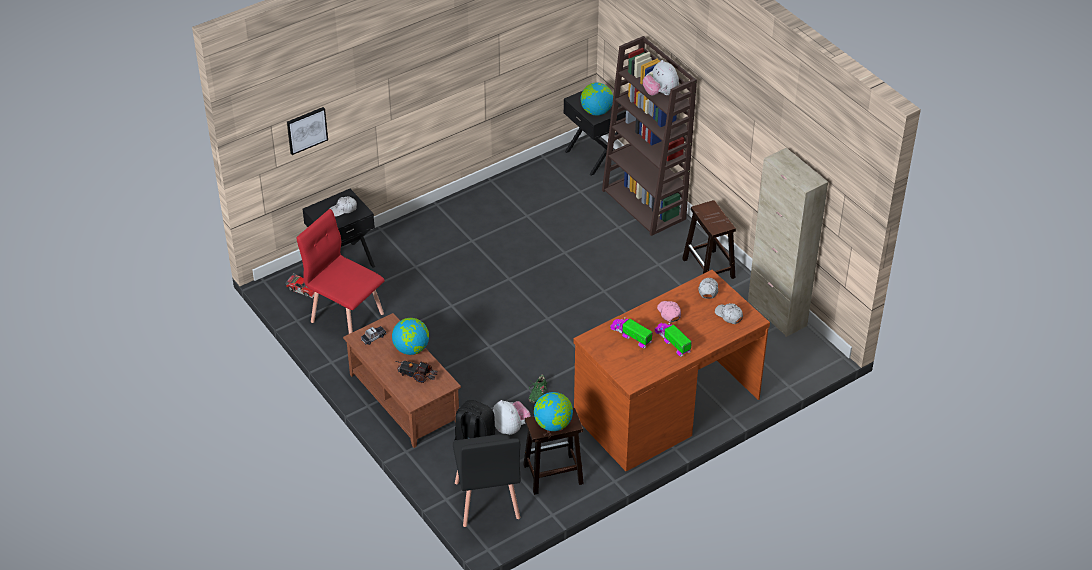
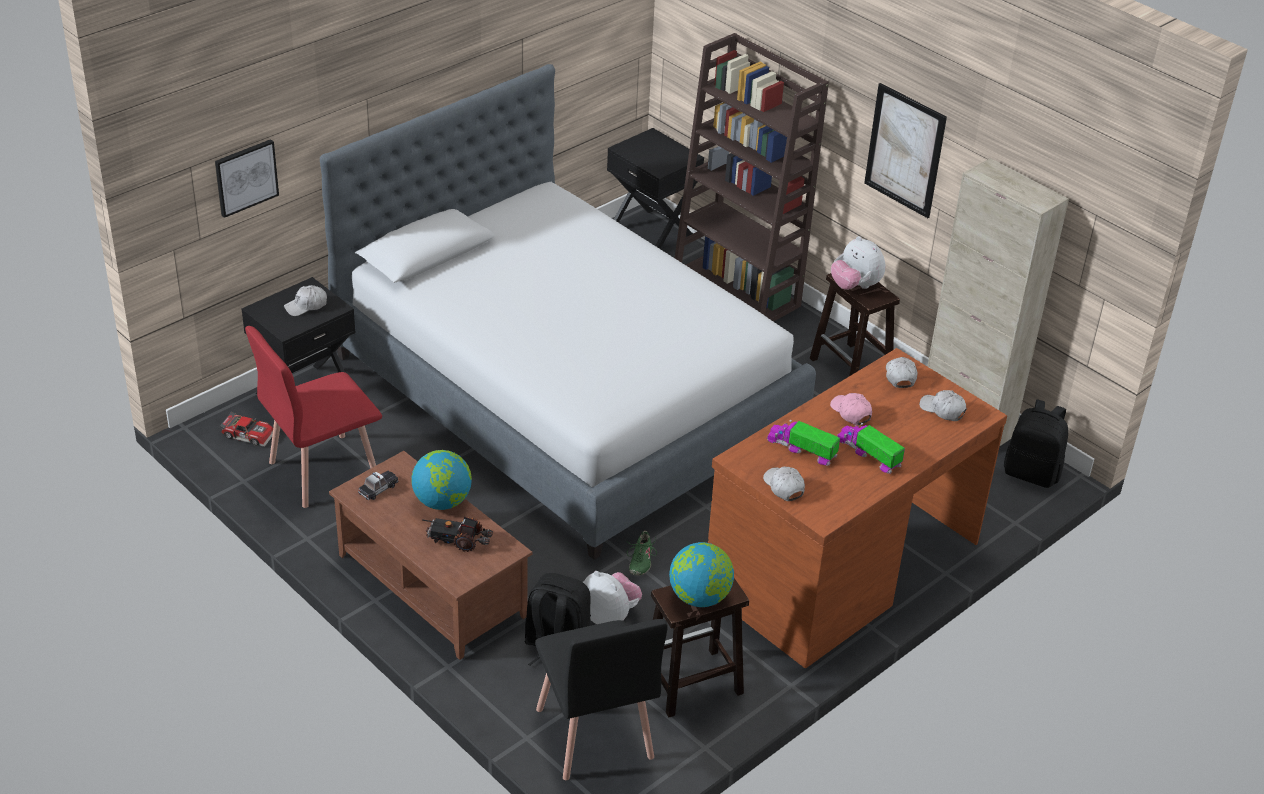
camera: 10 degrees left, 5 degrees down
red chair [297,209,385,334] -> red chair turned 60 degrees counterclockwise [245,326,382,508]
globe [581,83,613,115] -> none
plush toy [643,60,679,95] -> plush toy moved to [831,236,886,290]
none -> bed [320,64,816,560]
none -> white cap [763,467,805,501]
none -> picture [864,83,947,218]
none -> black backpack [1004,399,1068,488]

